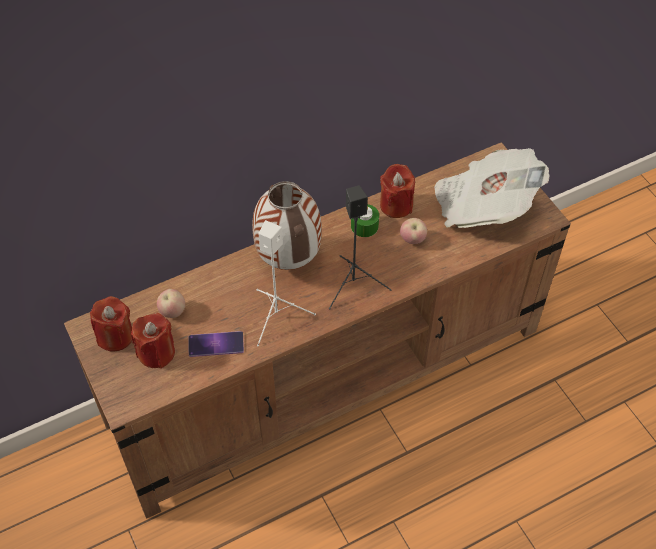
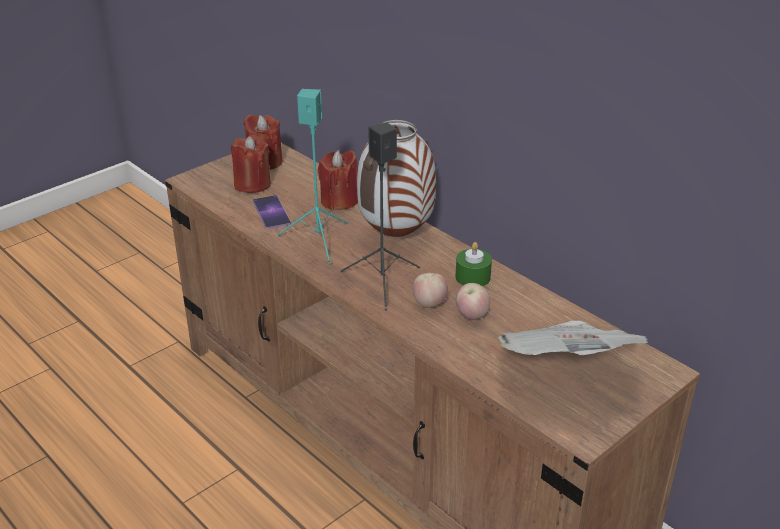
camera: 75 degrees right, 20 degrees down
apple [157,289,185,318] -> apple moved to [413,273,448,308]
white speaker [256,220,316,346] -> turquoise speaker [276,89,349,264]
red candle [380,164,415,218] -> red candle moved to [318,150,358,210]

